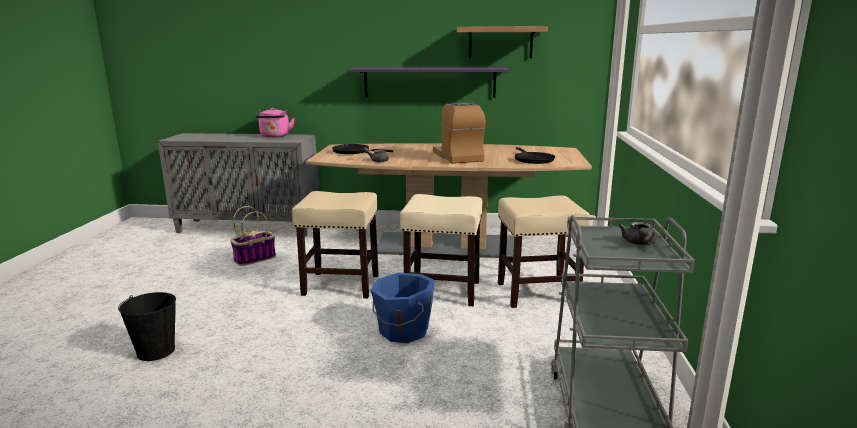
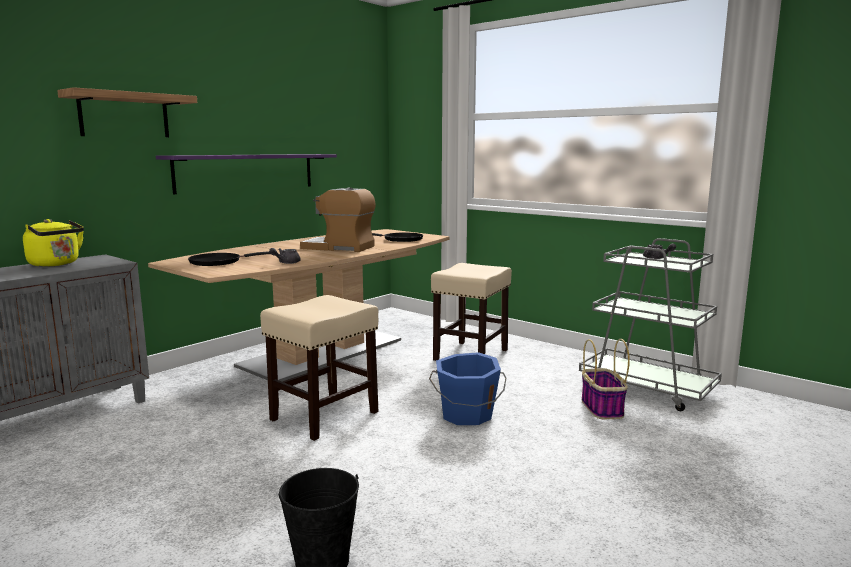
camera: 55 degrees left, 5 degrees down
basket [230,206,276,266] -> basket moved to [582,339,630,419]
pink kettle [255,108,295,138] -> yellow kettle [23,219,84,267]
beige stool [400,194,482,306] -> none
shelf [457,26,548,58] -> shelf moved to [57,87,197,137]

